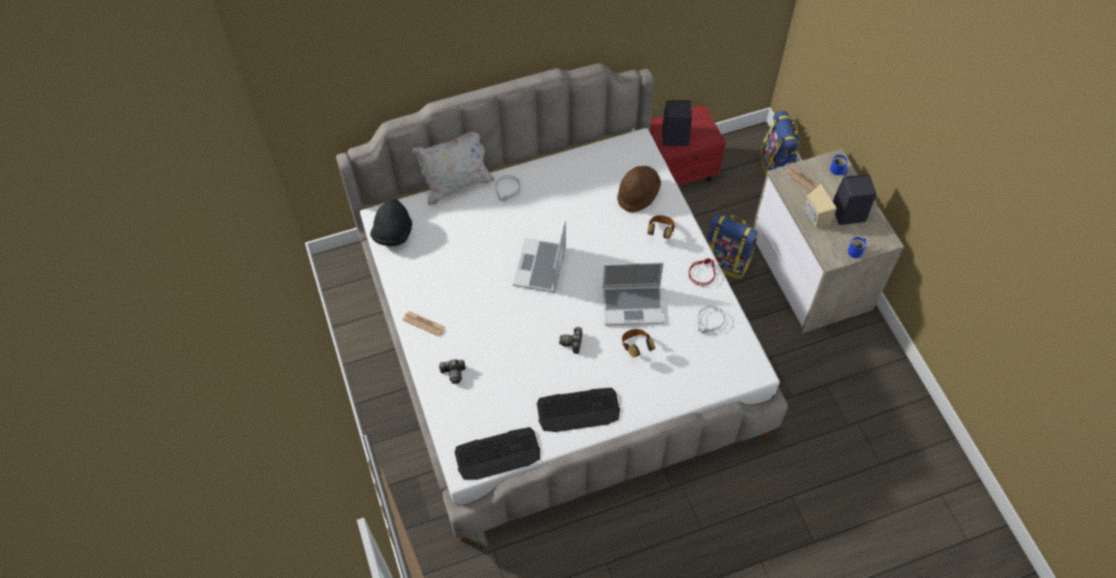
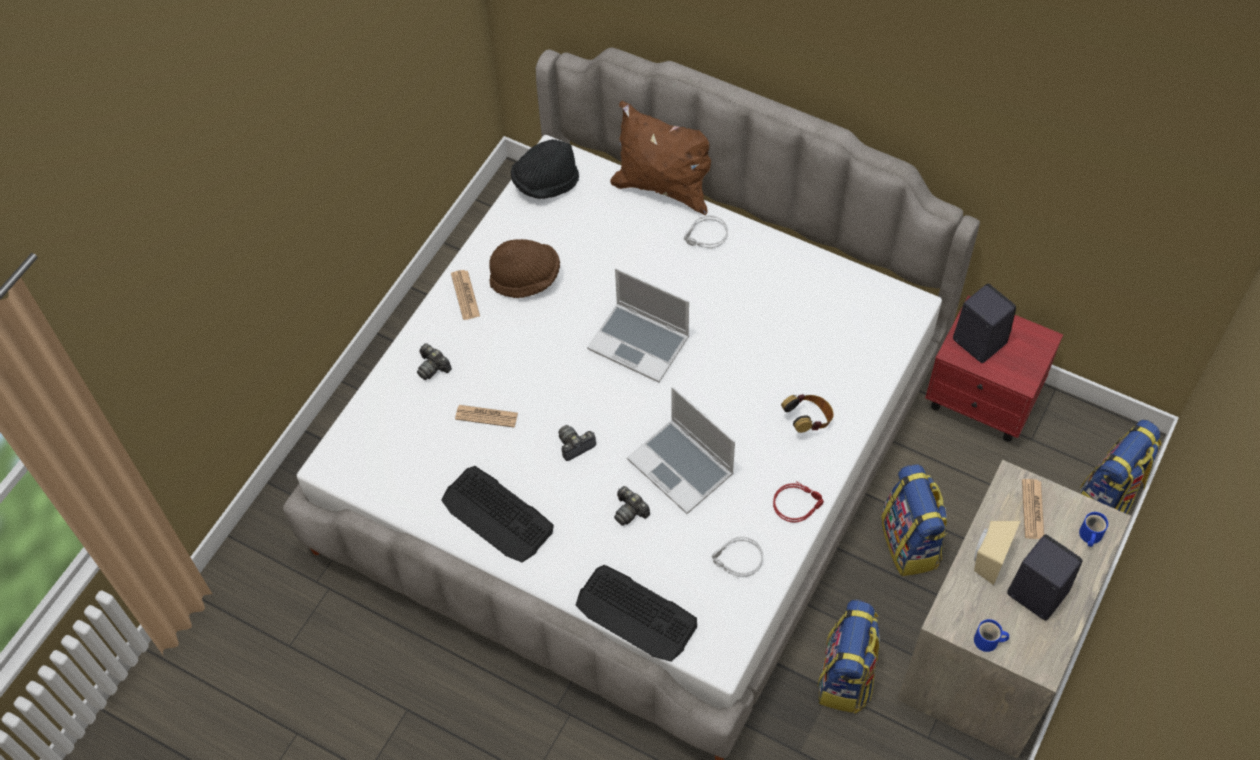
camera: 50 degrees right, 0 degrees up
white pillow [412,132,495,205] -> brown pillow [610,101,711,215]
keyboard [455,427,540,480] -> keyboard moved to [576,565,697,661]
laptop [513,221,566,293] -> laptop turned 120 degrees counterclockwise [587,268,689,383]
brown hat [617,166,661,213] -> brown hat moved to [489,239,560,298]
headphones [622,329,655,358] -> camera [614,486,650,526]
none -> newspaper [455,405,518,428]
none -> backpack [818,599,880,714]

